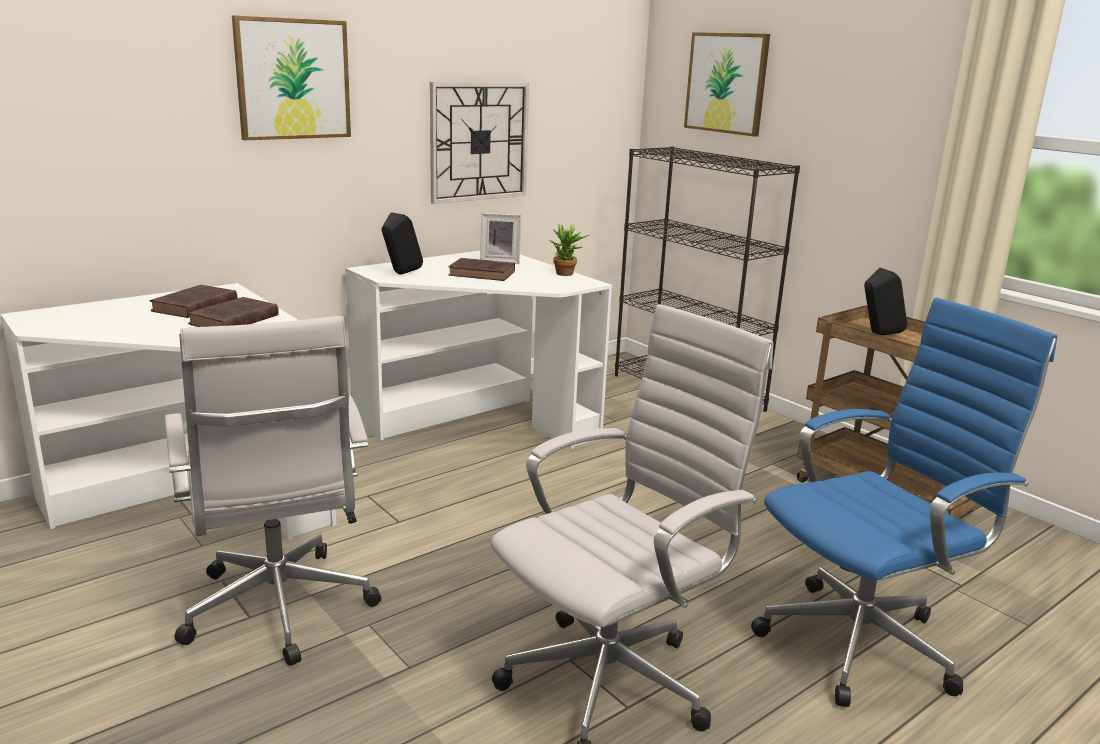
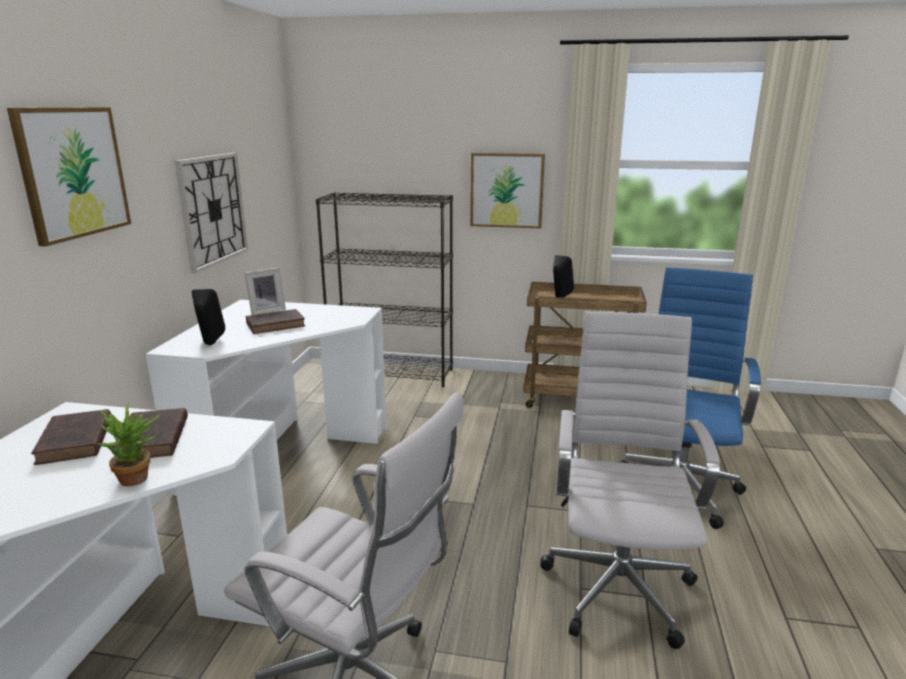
camera: 40 degrees left, 0 degrees up
potted plant [550,223,589,276] -> potted plant moved to [98,403,161,486]
picture [684,32,770,137] -> picture moved to [470,153,545,228]

